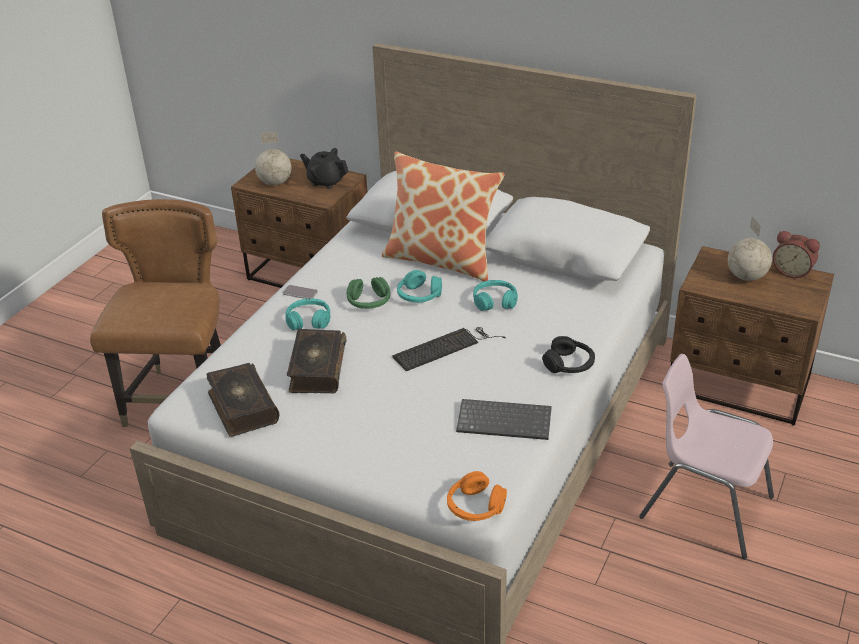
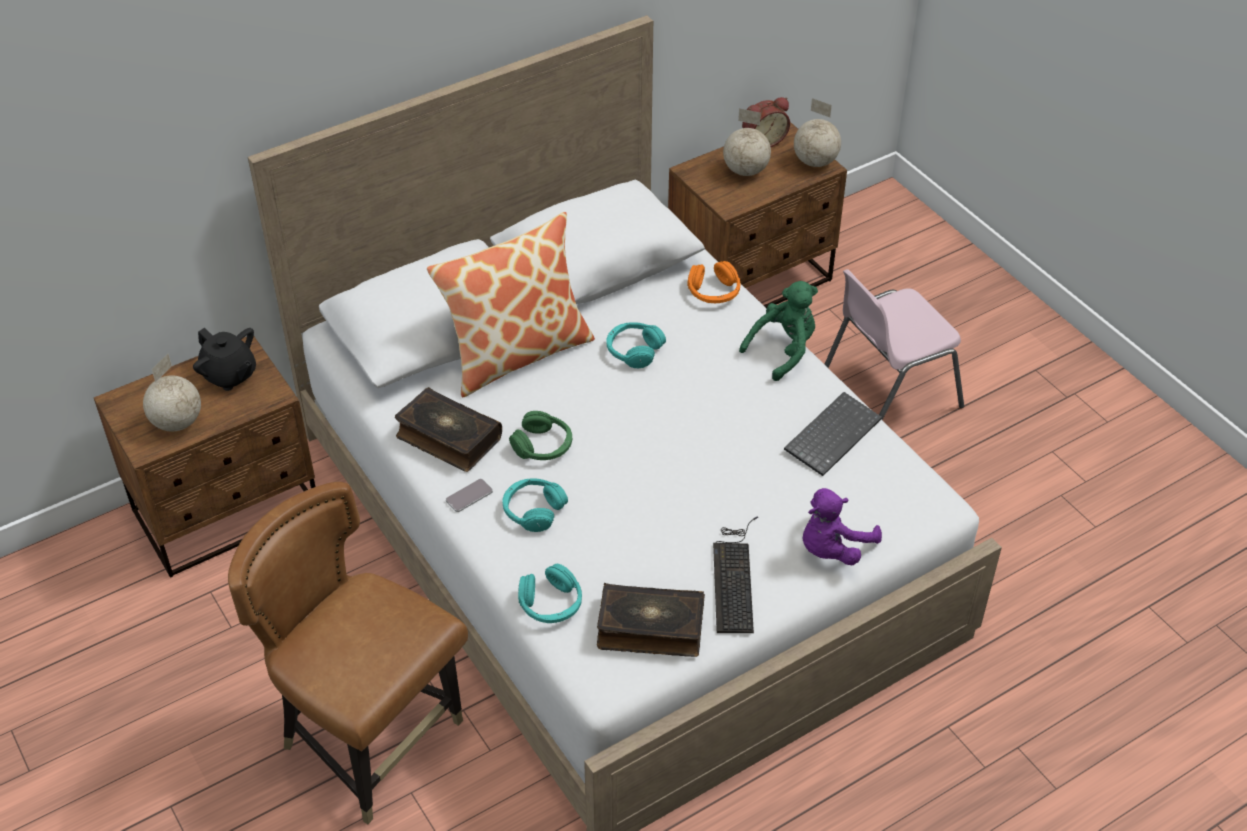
camera: 60 degrees left, 10 degrees up
book [287,329,346,393] -> book moved to [395,387,502,472]
black teapot [300,148,349,189] -> black teapot turned 105 degrees counterclockwise [193,328,256,391]
keyboard [392,327,506,371] -> keyboard moved to [713,517,758,633]
turquoise headphones [397,270,442,303] -> turquoise headphones moved to [518,564,582,623]
orange headphones [447,471,507,521] -> orange headphones moved to [687,261,741,303]
black headphones [542,336,595,373] -> green plush toy [739,281,818,381]
none -> globe [794,98,841,167]
none -> purple plush toy [803,488,882,565]

